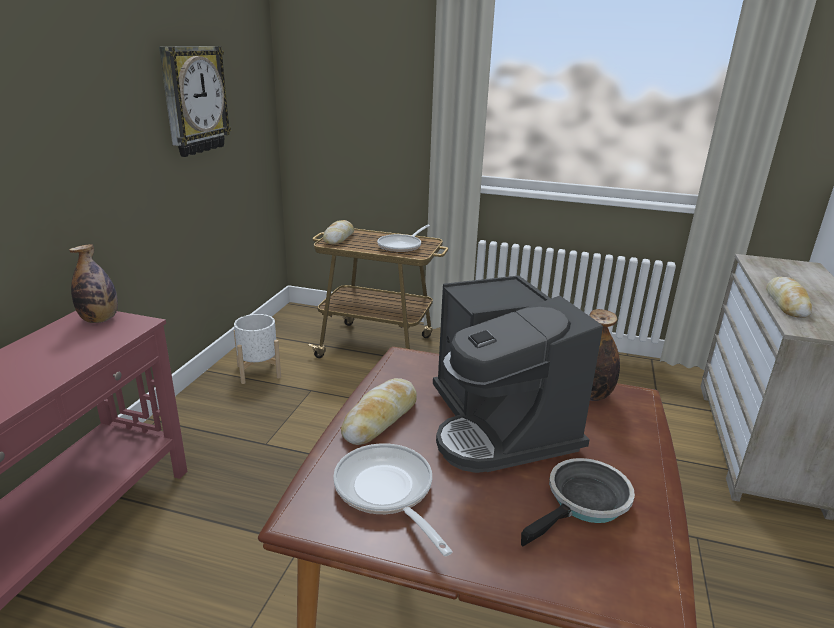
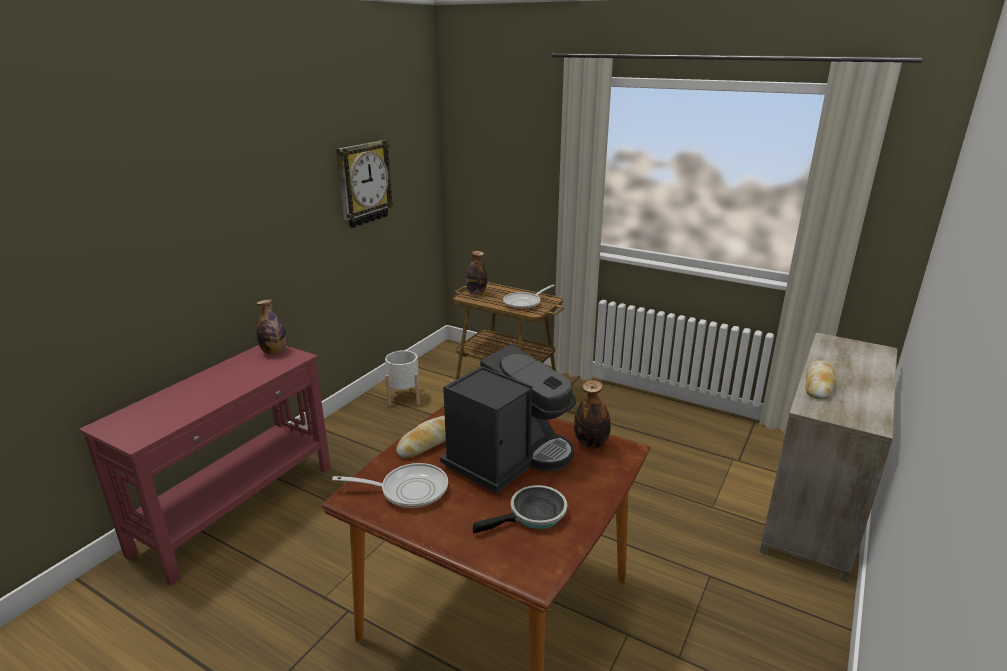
camera: 15 degrees right, 0 degrees up
bread [323,220,354,244] -> bottle [466,251,487,294]
frying pan [333,443,453,556] -> frying pan turned 105 degrees clockwise [332,463,448,508]
coffee machine [433,275,603,473] -> coffee machine turned 135 degrees counterclockwise [440,344,576,494]

